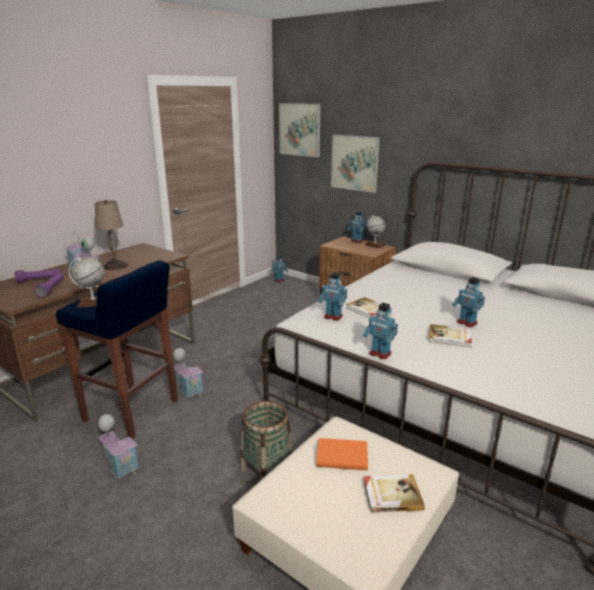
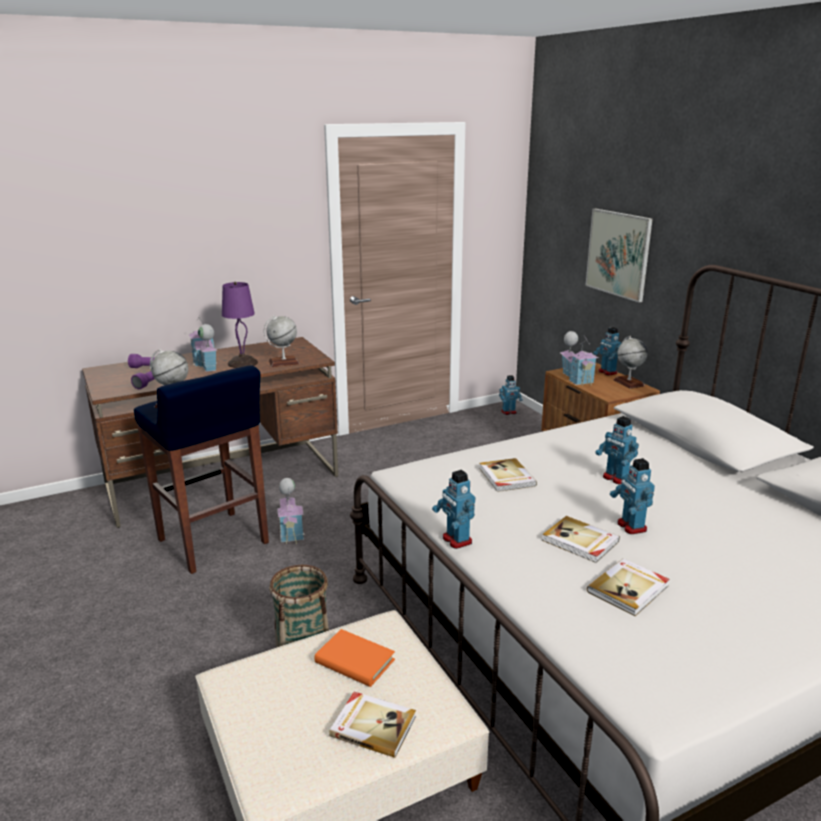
camera: 25 degrees right, 0 degrees up
beige table lamp [95,200,128,270] -> purple table lamp [222,282,258,368]
toy house [98,414,139,479] -> toy house moved to [560,331,598,386]
picture [279,103,321,157] -> none
toy robot [318,272,347,321] -> toy robot moved to [595,416,639,485]
none -> globe [264,315,299,367]
none -> book [587,558,670,616]

